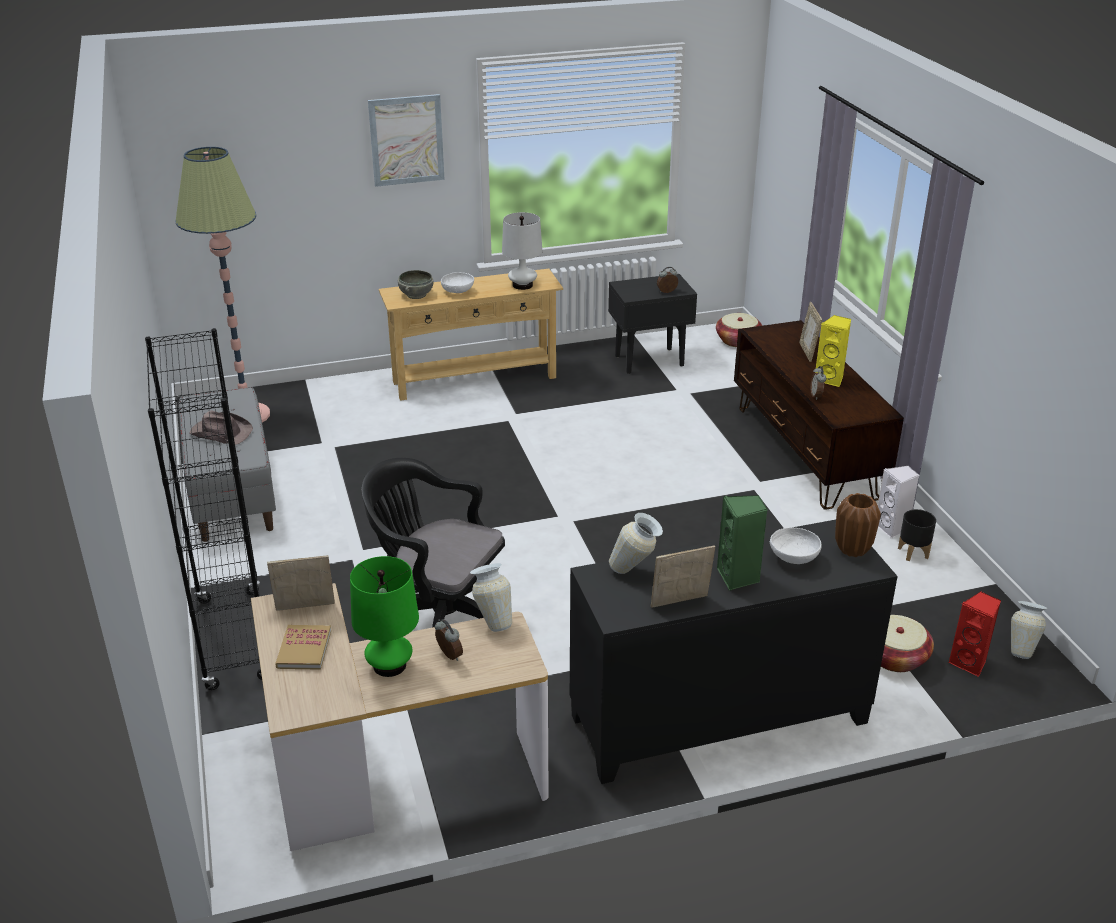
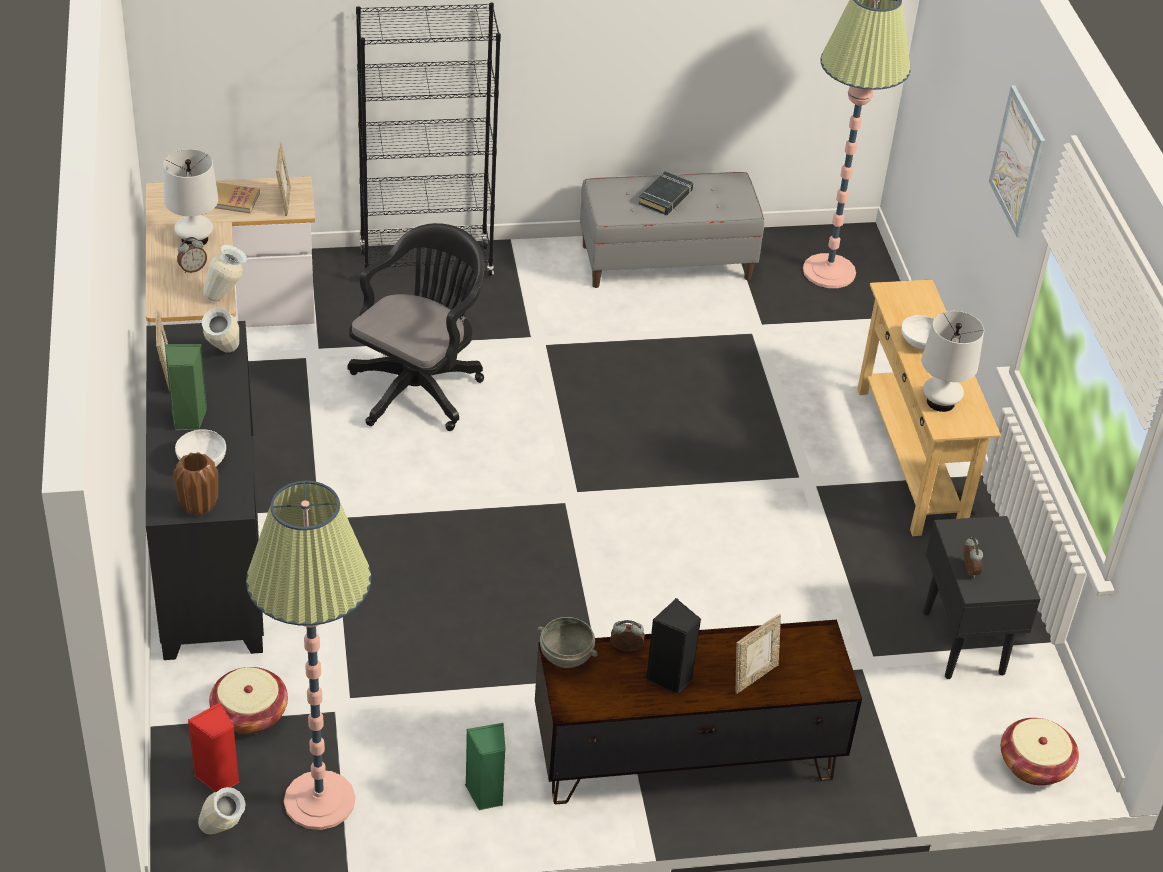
camera: 95 degrees right, 10 degrees up
brown hat [189,410,253,445] -> black book [639,172,693,215]
green table lamp [350,556,419,677] -> white table lamp [163,149,219,245]
grey bowl [398,270,433,299] -> grey bowl moved to [537,617,598,668]
picture frame [799,302,822,362] -> picture frame turned 135 degrees clockwise [736,614,781,693]
yellow speaker [815,315,851,387] -> black speaker [646,598,701,694]
white speaker [878,466,920,539] -> green speaker [465,723,506,810]
black planter [898,509,936,561] -> none
none -> floor lamp [246,481,371,830]

